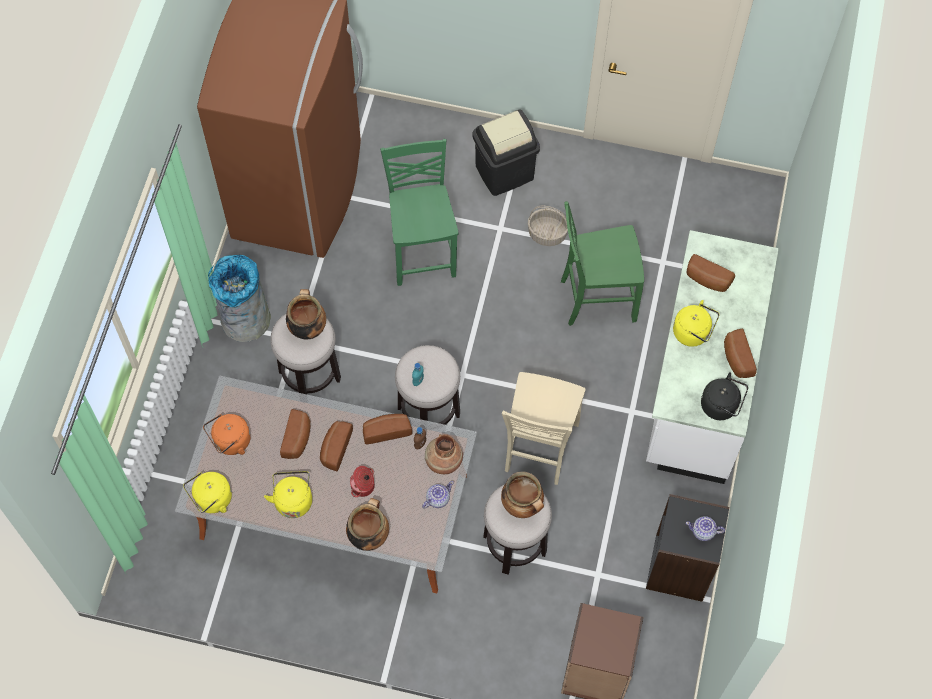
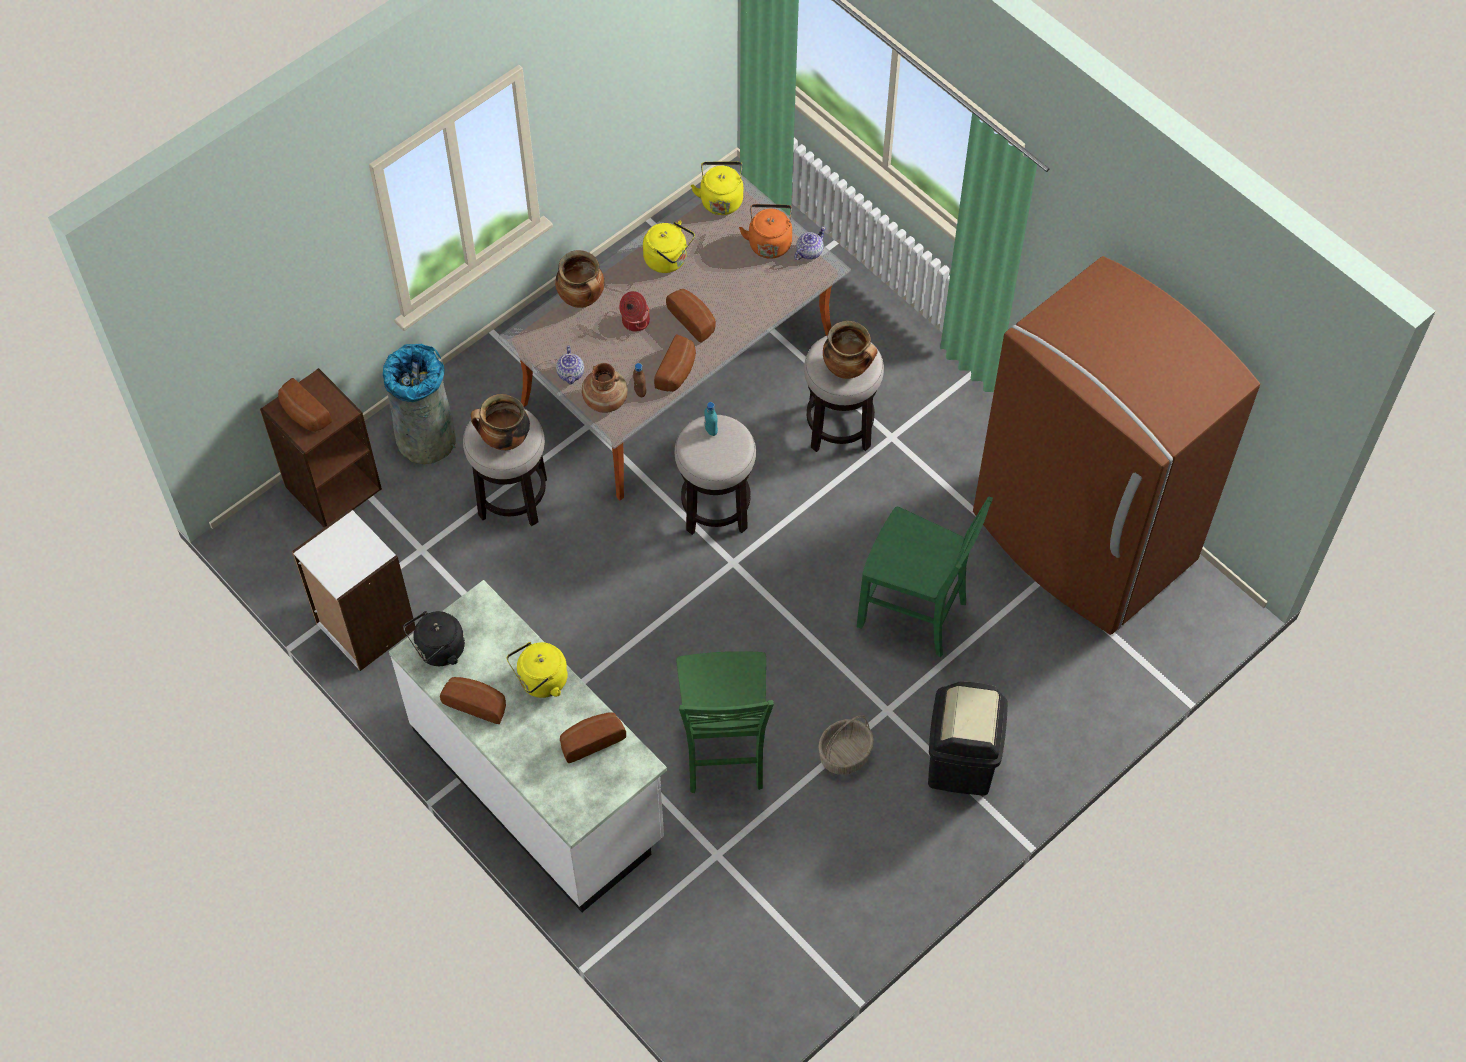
camera: 125 degrees right, 5 degrees down
grey trash can [208,255,271,342] -> grey trash can moved to [383,344,456,464]
bread [280,409,310,459] -> bread moved to [278,378,332,432]
beige chair [502,372,586,485] -> none
green chair [561,201,644,326] -> green chair turned 150 degrees clockwise [676,651,774,793]
black bookcase [646,494,729,602] -> white bookcase [292,509,416,671]
teapot [686,516,725,541] -> teapot moved to [794,227,826,260]

